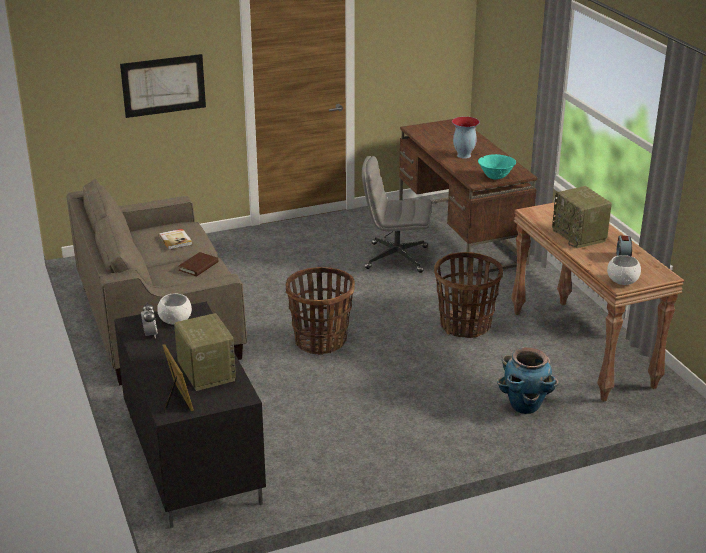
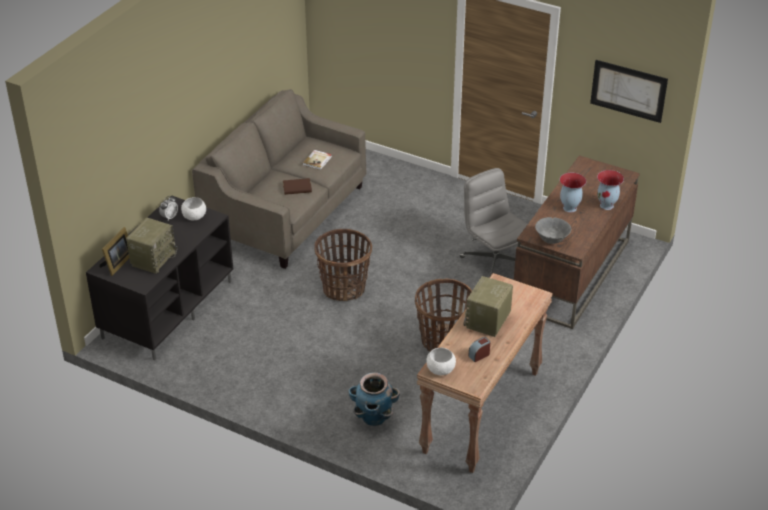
camera: 50 degrees right, 10 degrees up
picture [120,54,206,118] -> picture moved to [590,60,668,123]
turquoise bowl [478,154,516,179] -> grey bowl [535,217,571,244]
none -> vase [597,170,624,210]

